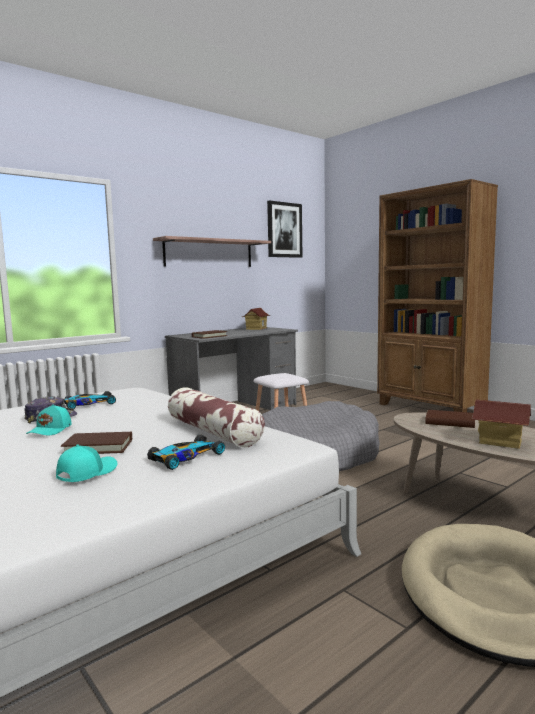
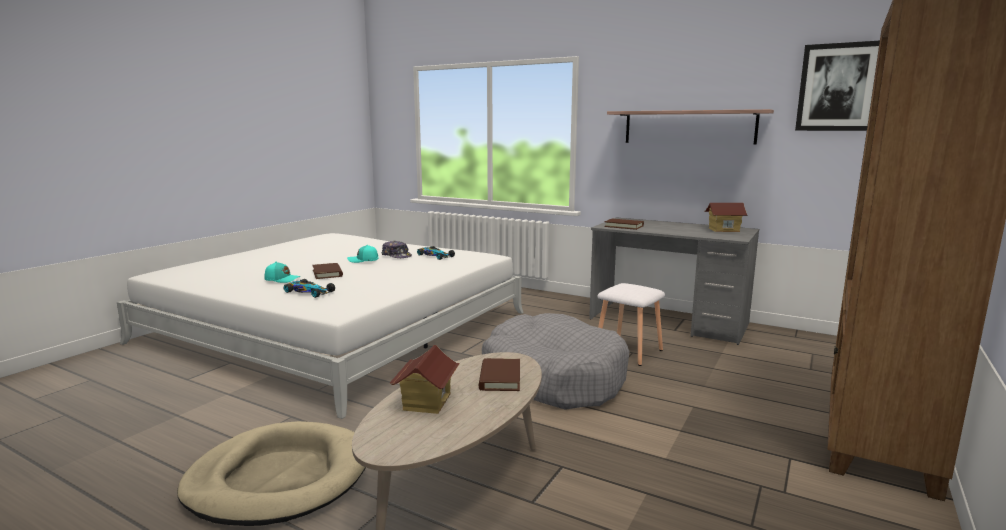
camera: 70 degrees right, 5 degrees up
pillow [168,387,265,448] -> none

